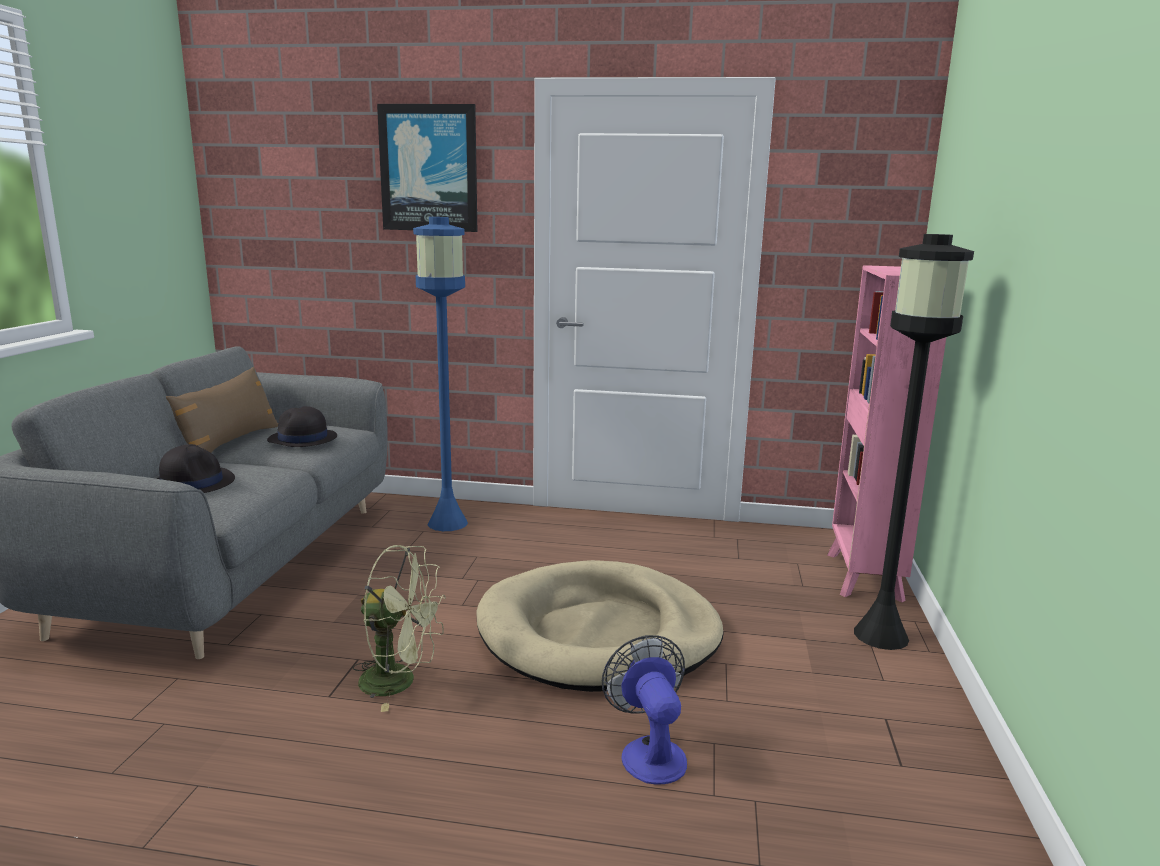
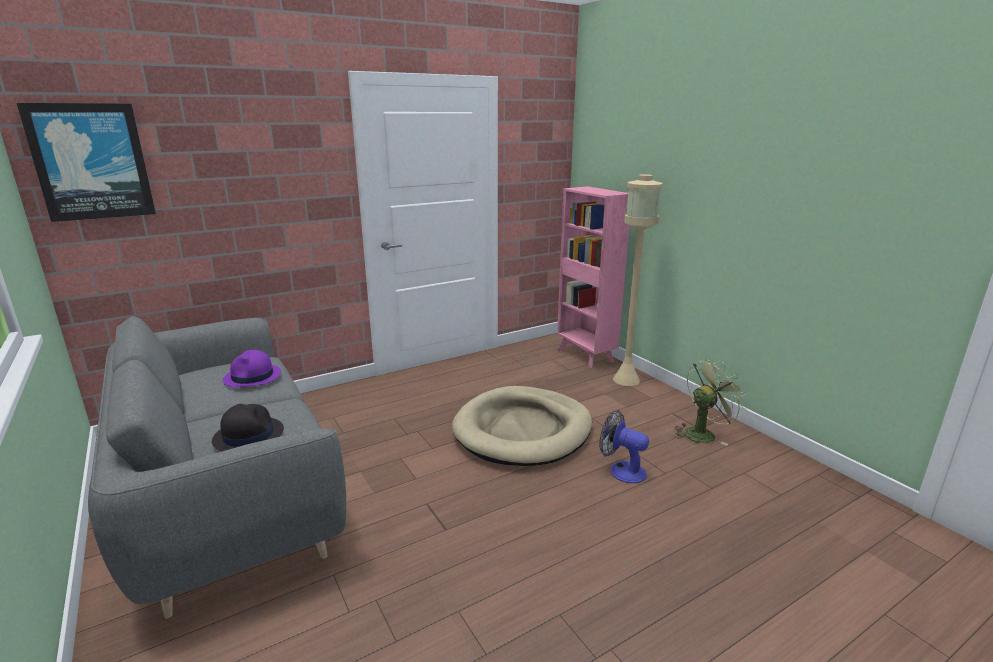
camera: 40 degrees left, 5 degrees up
brown pillow [166,367,278,453] -> none
black hat [267,406,337,447] -> purple hat [223,350,281,387]
green fan [353,545,446,712] -> green fan moved to [675,359,747,446]
picture [377,104,477,232] -> picture moved to [17,103,156,222]
blue floor lamp [413,217,468,531] -> none
black floor lamp [854,234,974,650] -> beige floor lamp [613,174,663,386]

